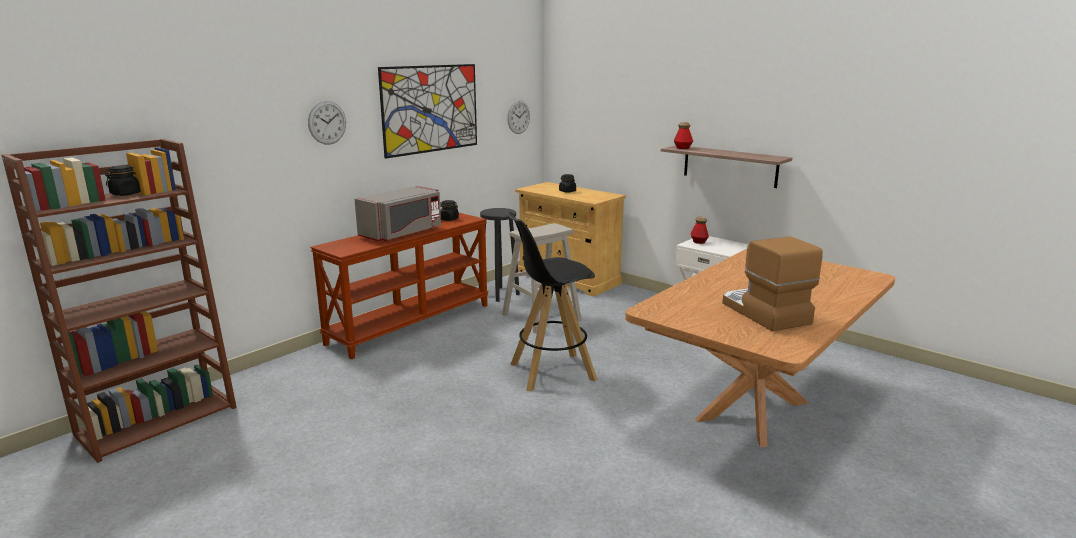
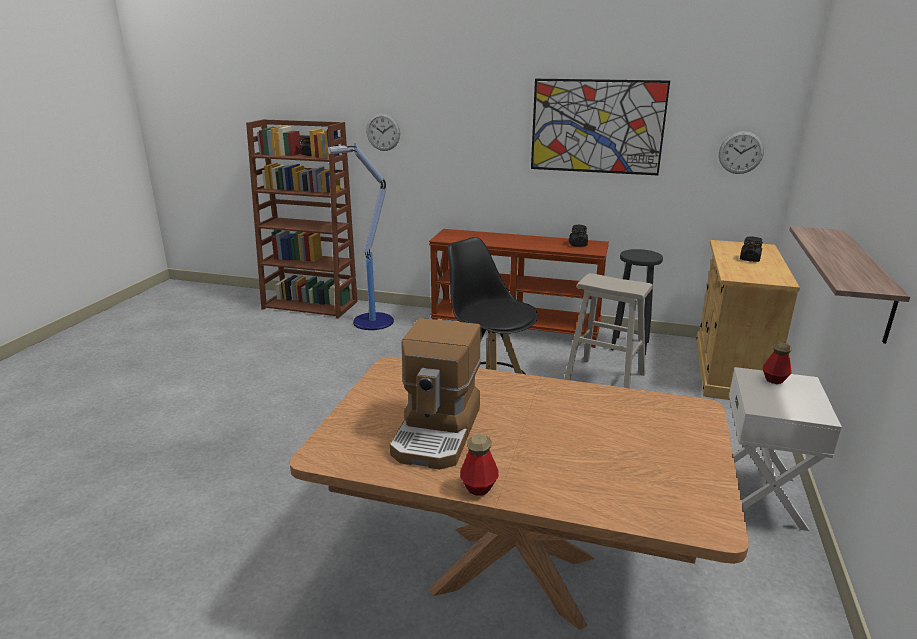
camera: 65 degrees right, 5 degrees up
wall clock [308,101,346,145] -> wall clock moved to [366,113,400,151]
grey microwave [355,186,441,241] -> none
bottle [674,122,693,149] -> bottle moved to [460,434,498,496]
coffee machine [722,236,823,331] -> coffee machine turned 150 degrees clockwise [390,318,481,470]
none -> floor lamp [328,144,394,330]

